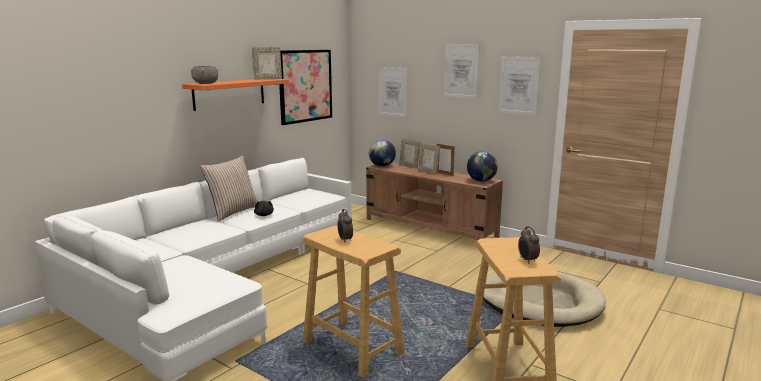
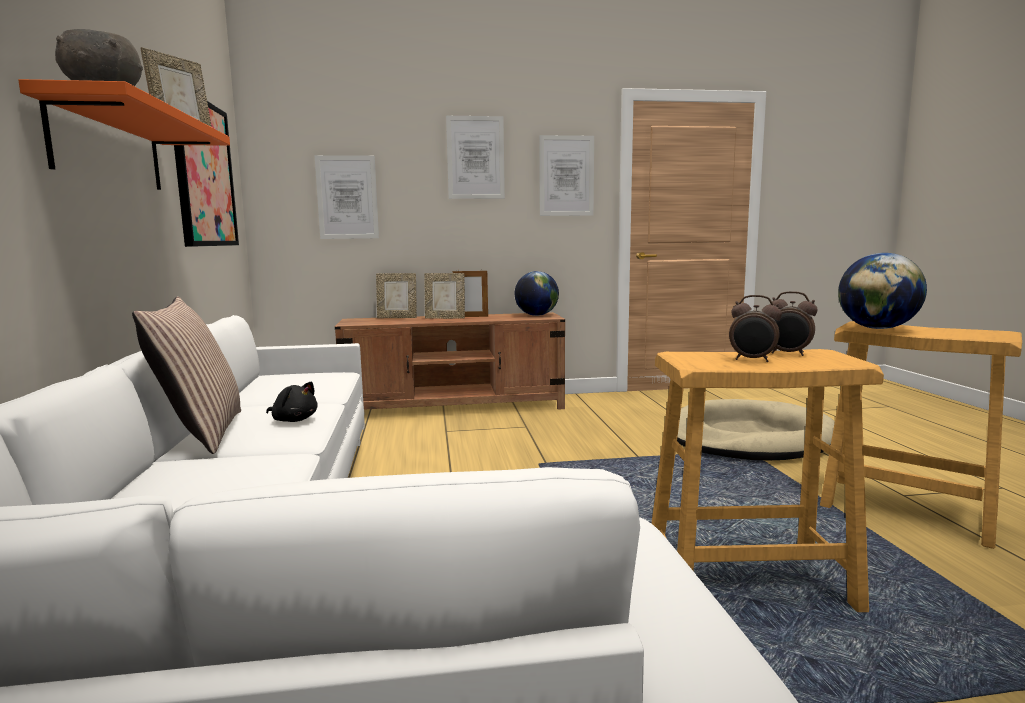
camera: 45 degrees left, 5 degrees down
globe [369,140,396,167] -> globe moved to [838,253,927,329]
alarm clock [518,226,540,264] -> alarm clock moved to [769,291,818,356]

